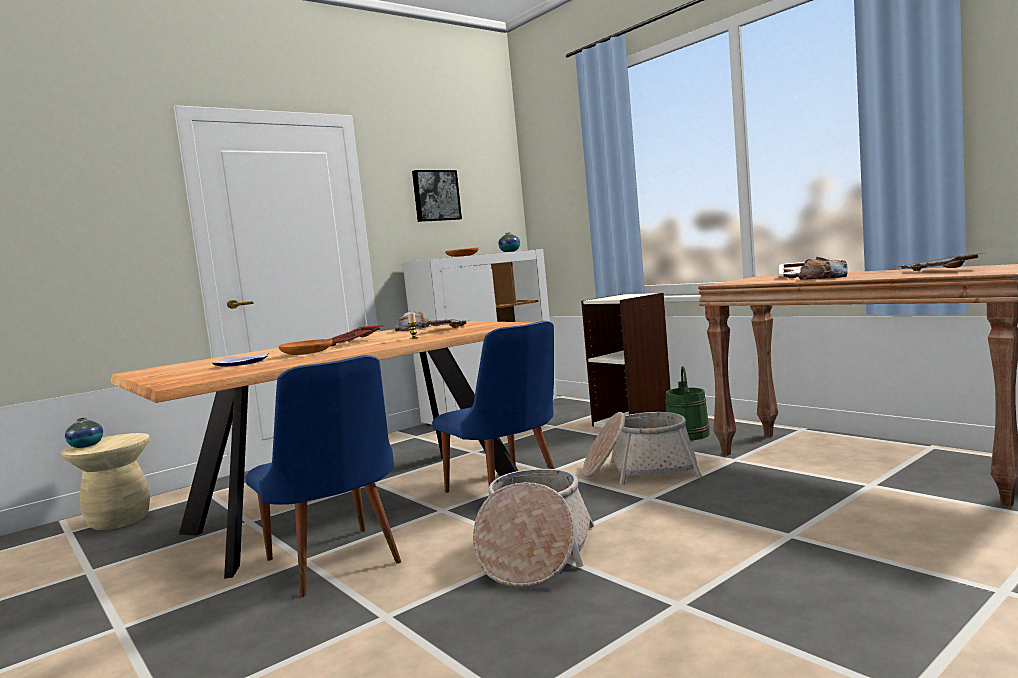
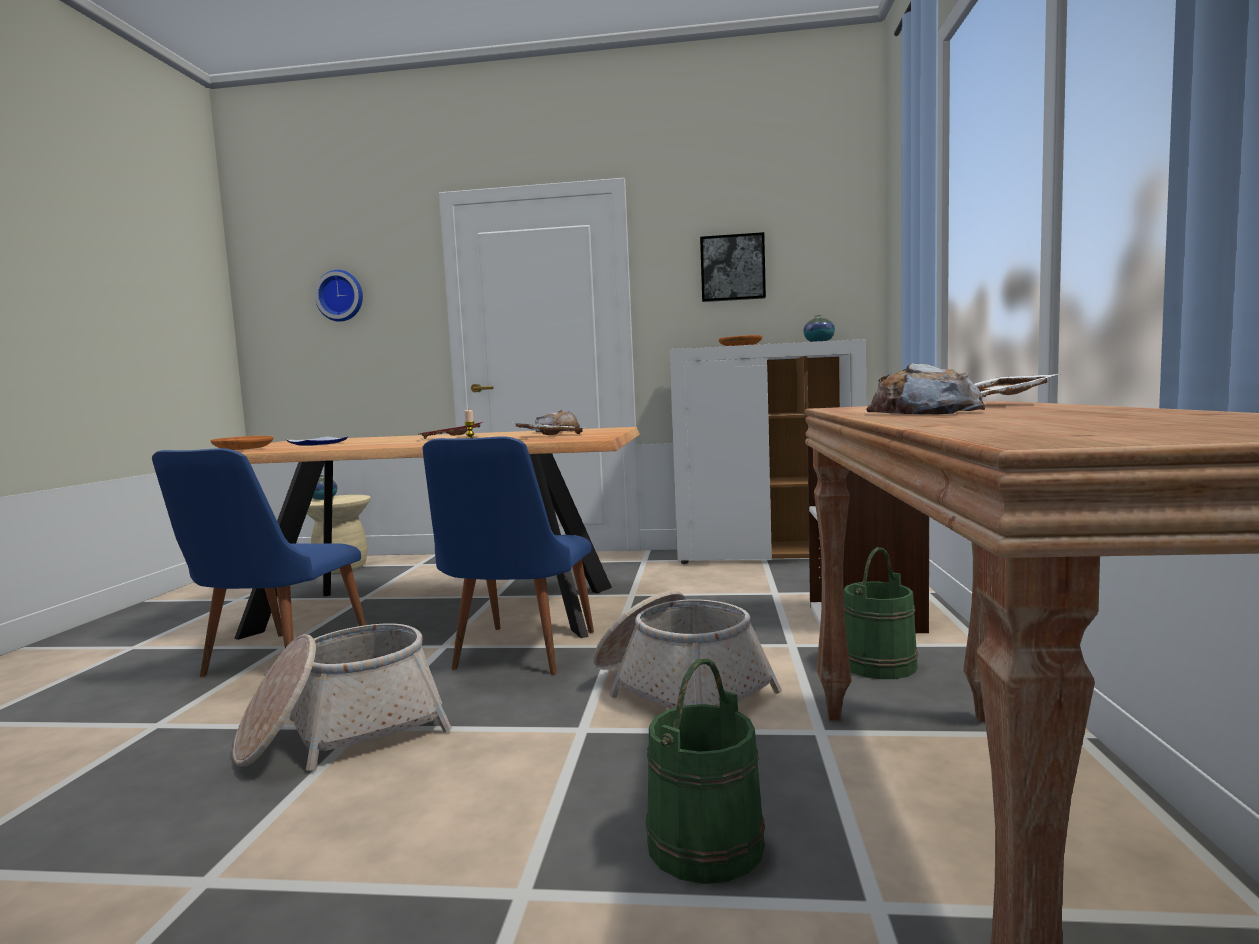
camera: 45 degrees right, 0 degrees up
orange plate [278,339,332,355] -> orange plate moved to [211,436,273,450]
white tray [895,253,983,271] -> none
none -> wall clock [314,270,363,322]
none -> green bucket [646,658,765,884]

